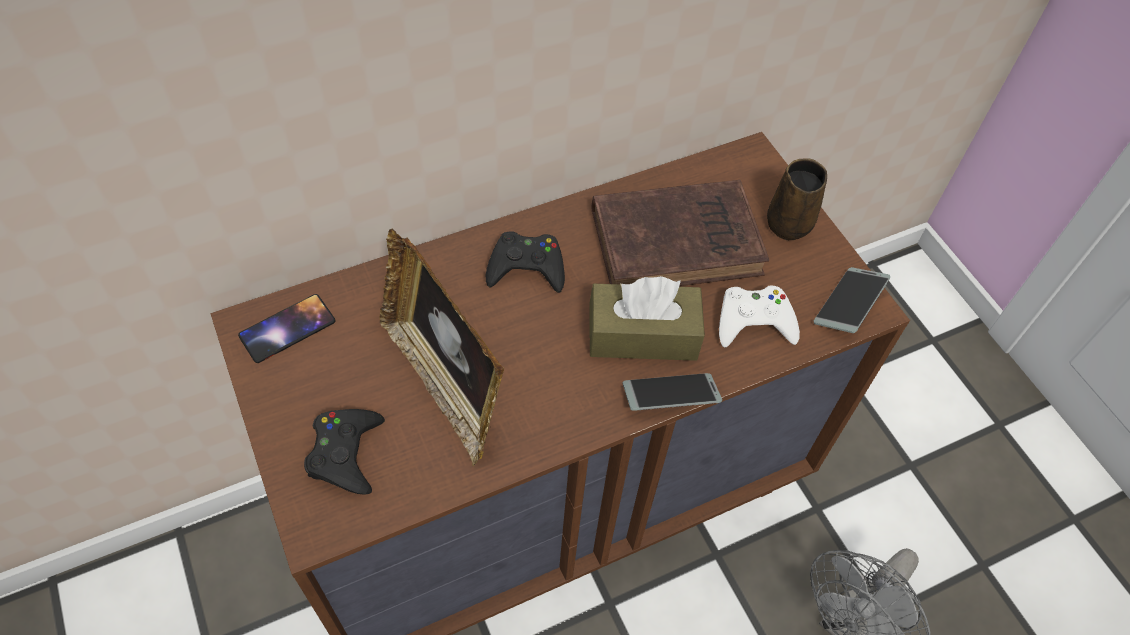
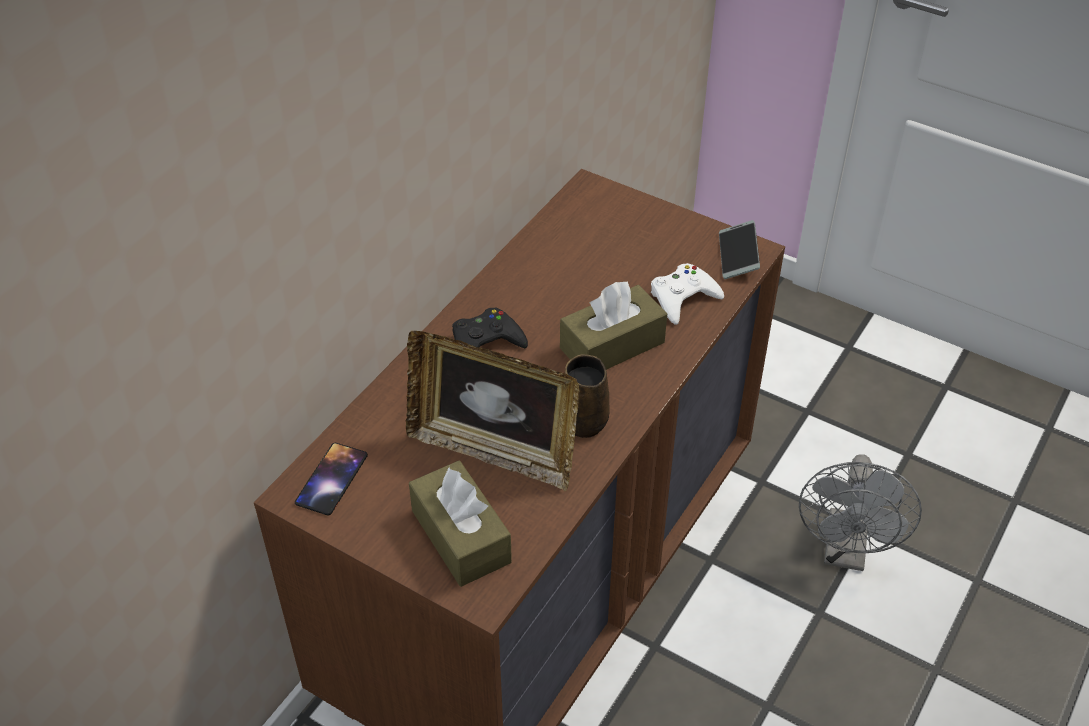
camera: 30 degrees left, 10 degrees down
black game controller [304,409,385,495] -> brown tissue box [409,461,512,587]
brown book [592,180,769,286] -> none
phone [623,373,722,411] -> none
brown mug [767,158,827,240] -> brown mug moved to [565,354,610,438]

